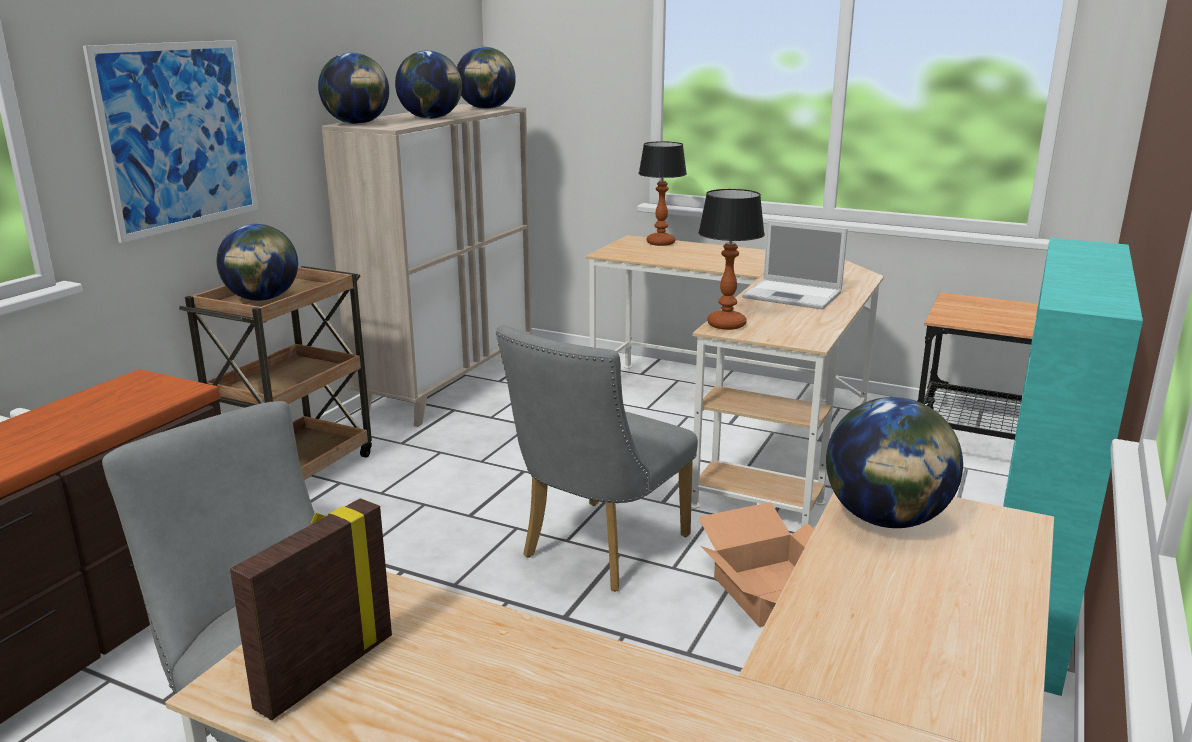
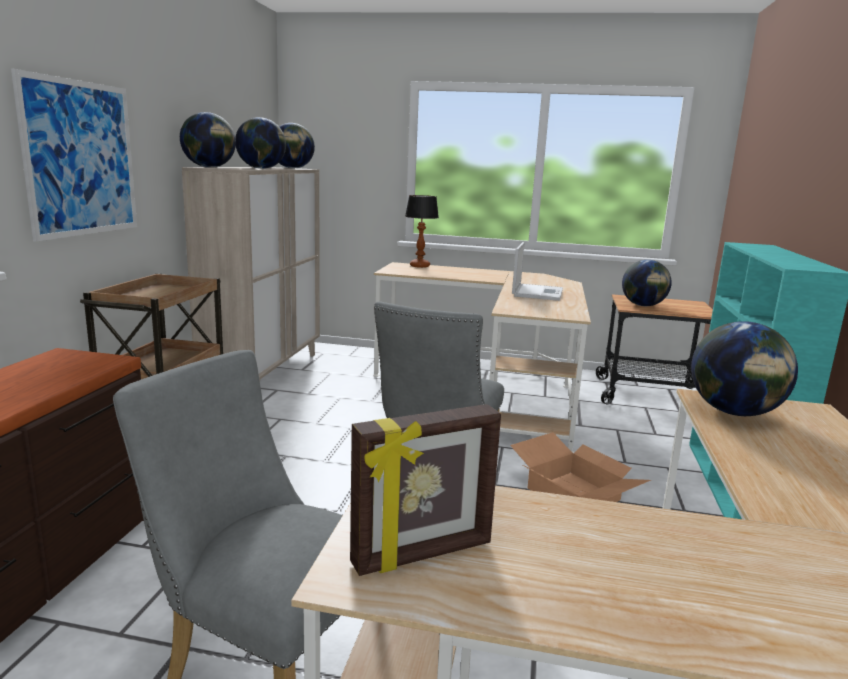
camera: 15 degrees left, 5 degrees down
globe [217,224,298,301] -> globe moved to [622,260,672,306]
picture frame [230,498,392,720] -> picture frame turned 135 degrees counterclockwise [350,404,501,576]
table lamp [698,189,765,330] -> none
laptop [742,220,848,310] -> laptop turned 90 degrees counterclockwise [512,242,563,301]

